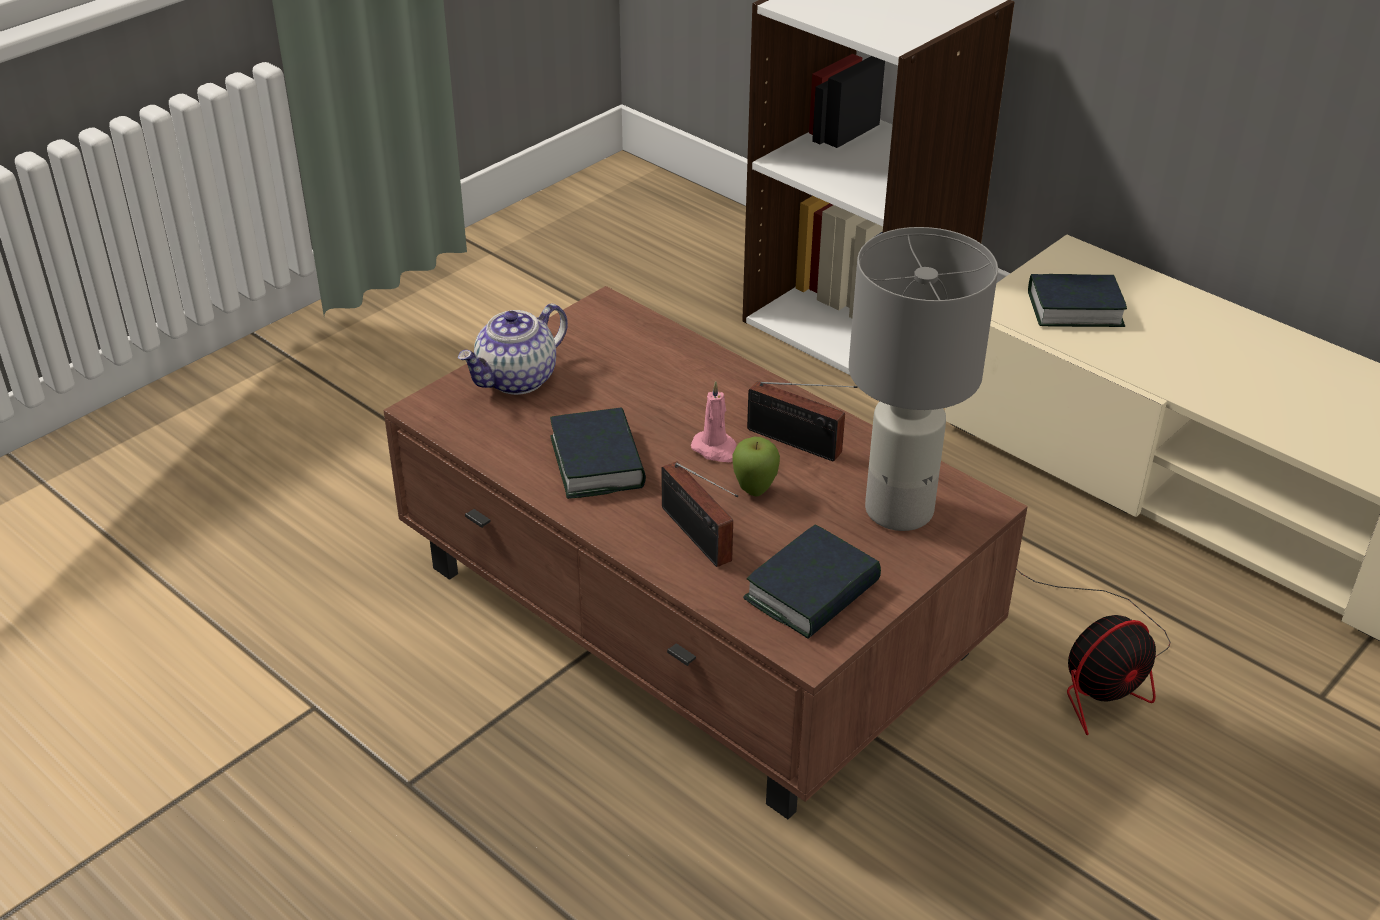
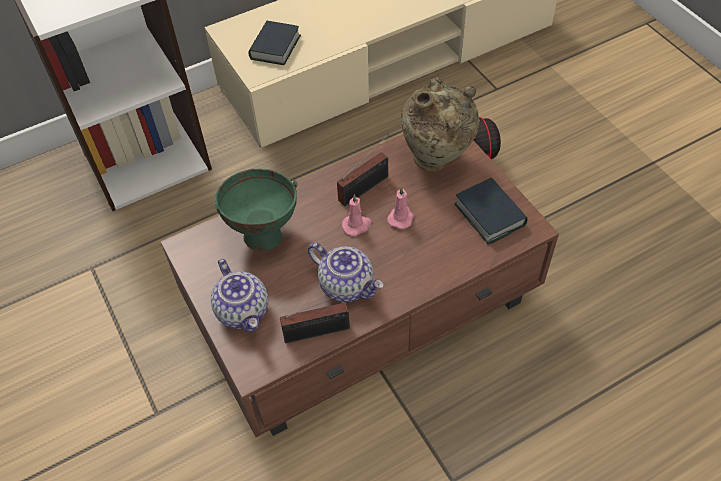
camera: 70 degrees left, 15 degrees up
book [550,407,646,499] -> teapot [308,243,384,303]
radio [661,461,738,567] -> radio moved to [280,288,354,343]
apple [732,437,780,496] -> pink candle [387,187,414,229]
grey table lamp [849,227,998,531] -> beige vase [401,77,480,172]
none -> green bowl [214,169,298,251]

